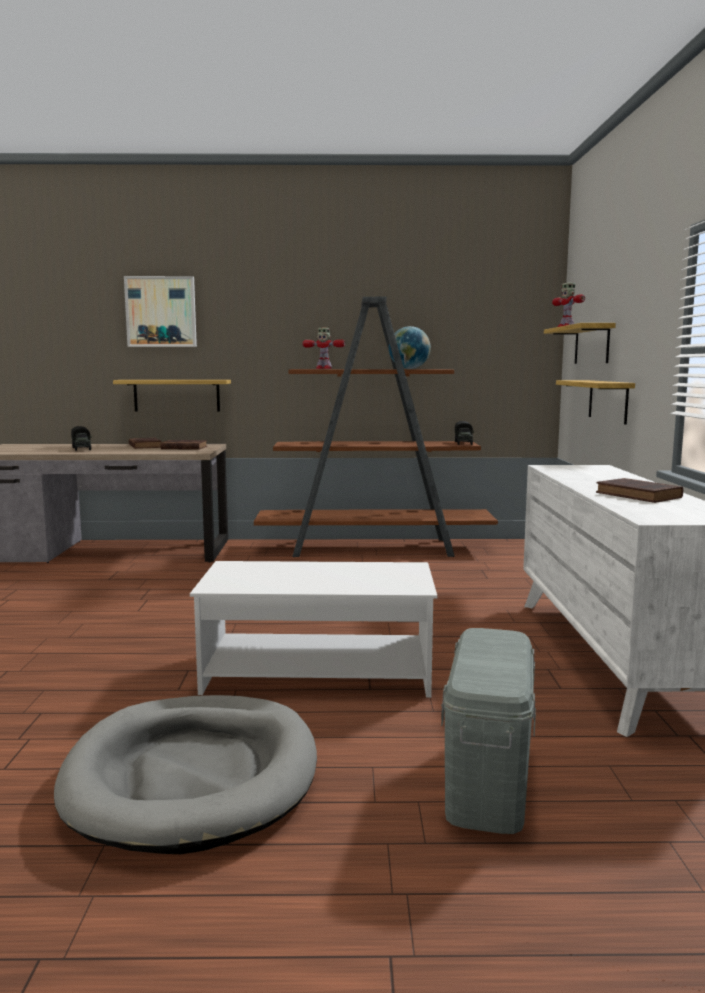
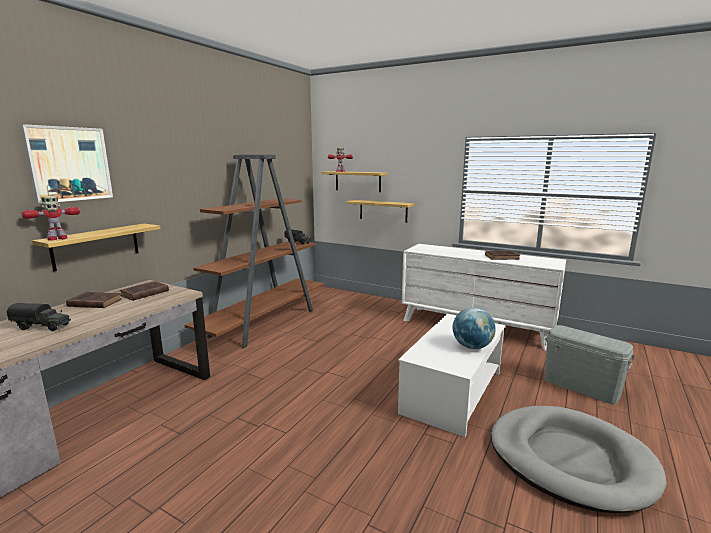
camera: 60 degrees left, 5 degrees up
toy robot [302,328,345,369] -> toy robot moved to [21,196,80,241]
globe [389,326,431,369] -> globe moved to [453,308,496,349]

